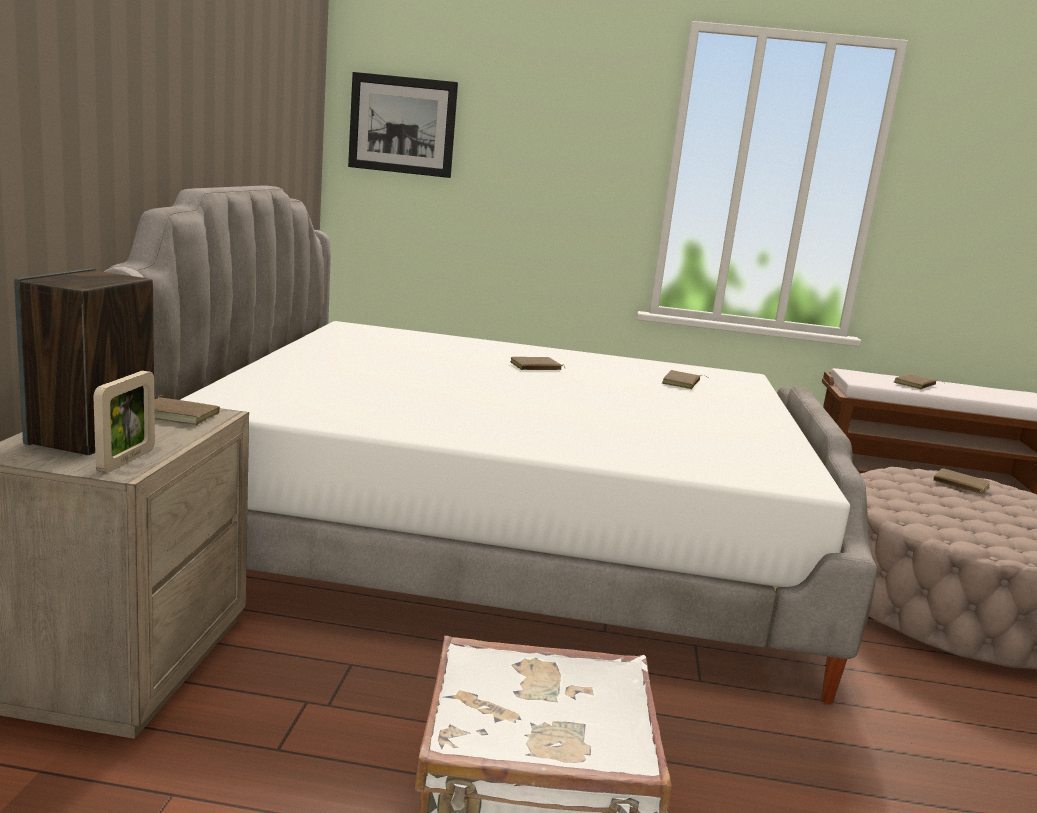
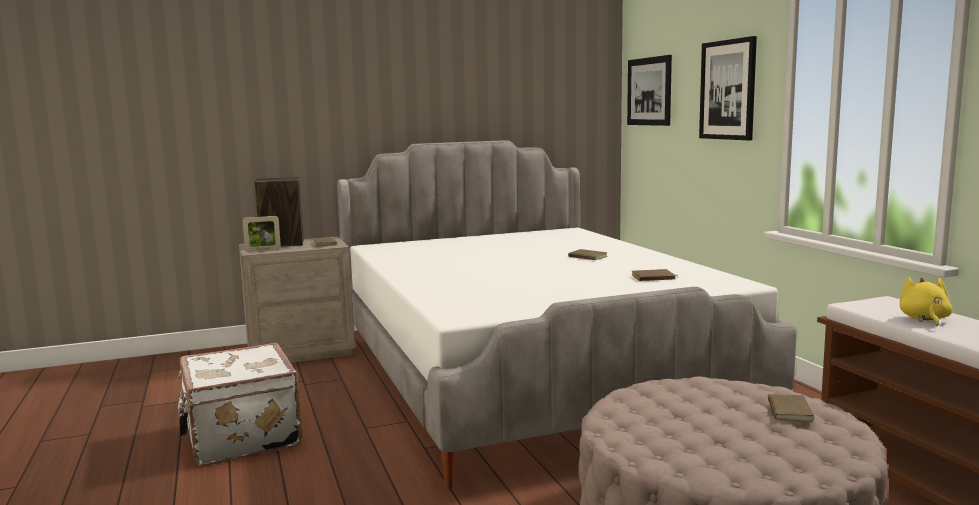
camera: 65 degrees right, 5 degrees down
brown book [894,373,940,389] -> yellow plush toy [900,277,952,326]
none -> picture [699,36,757,140]

